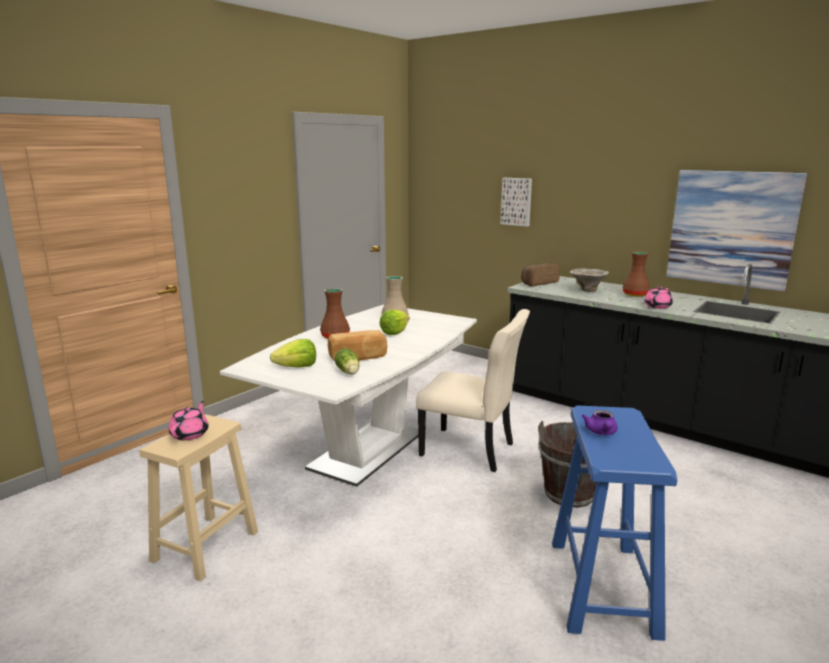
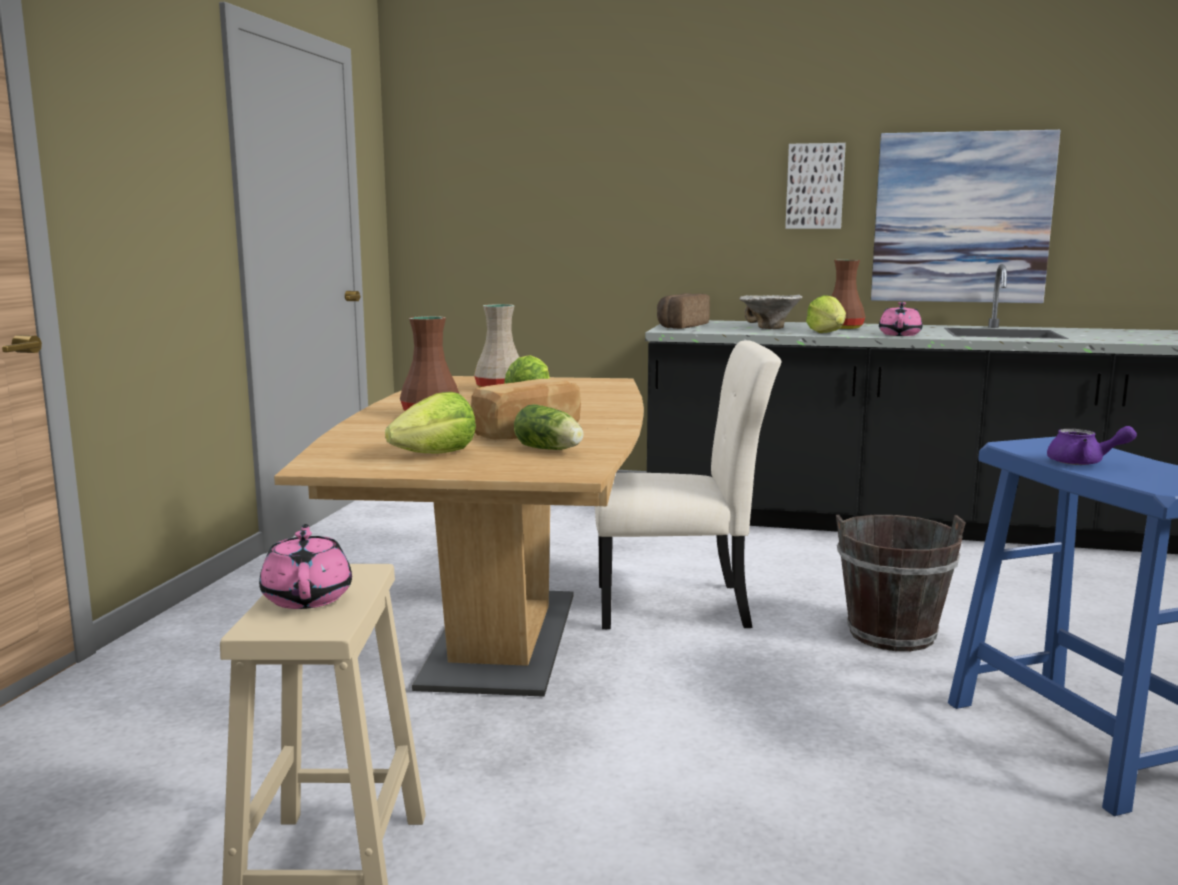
camera: 25 degrees left, 5 degrees down
white dining table [220,305,477,487] -> brown dining table [274,376,644,697]
picture [501,178,532,227] -> picture moved to [785,143,846,229]
purple teapot [582,410,618,435] -> purple teapot turned 45 degrees counterclockwise [1047,426,1137,465]
none -> lettuce [806,295,846,333]

